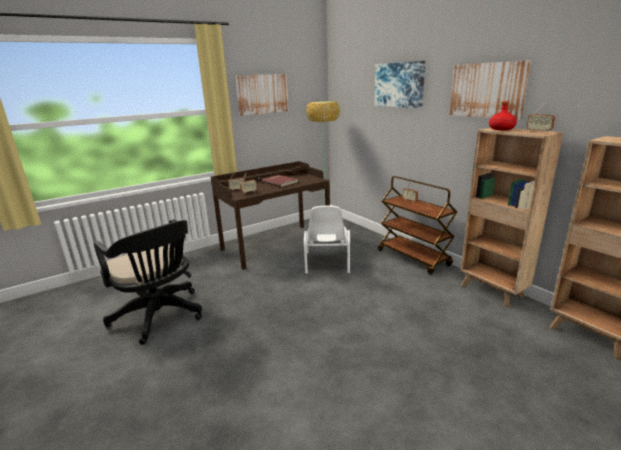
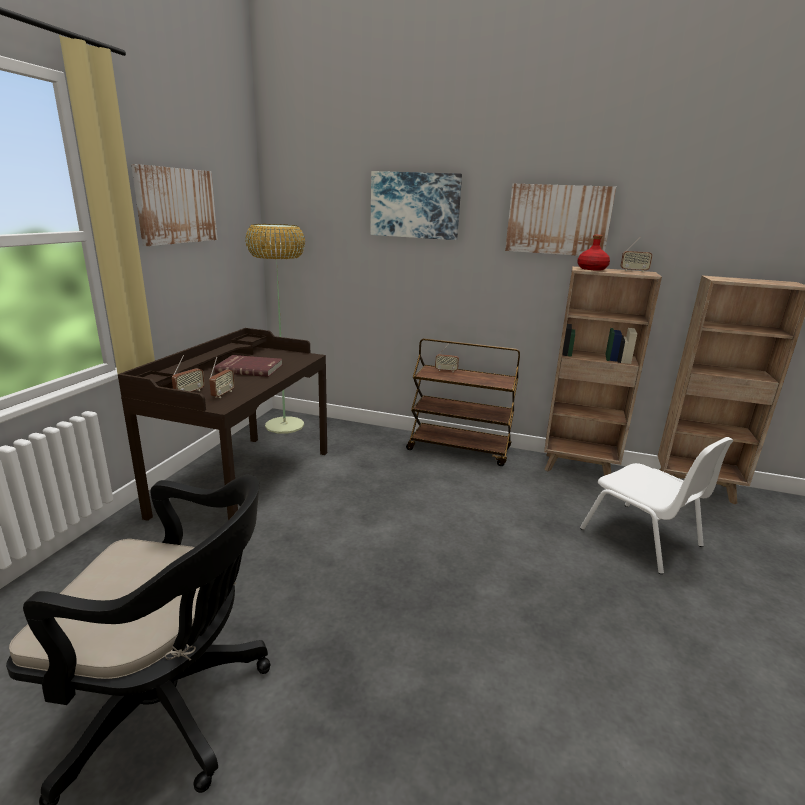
camera: 40 degrees left, 0 degrees up
white chair [304,206,350,274] -> white chair moved to [580,437,733,574]

